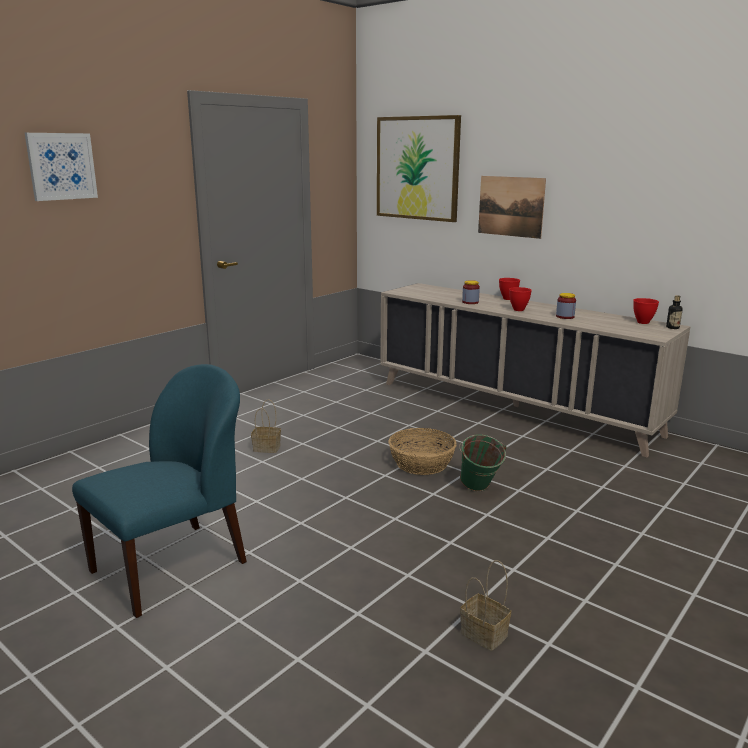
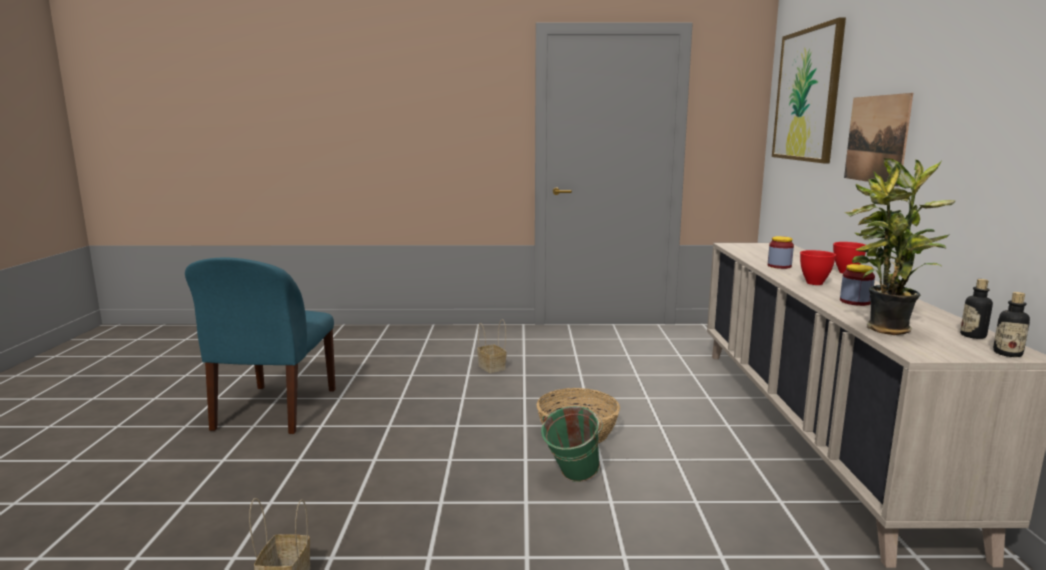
camera: 50 degrees right, 5 degrees down
picture [25,133,98,201] -> none
blue chair [72,364,247,618] -> blue chair turned 90 degrees clockwise [185,258,336,434]
red bowl [633,298,659,324] -> bottle [960,279,993,339]
none -> potted plant [845,158,956,335]

